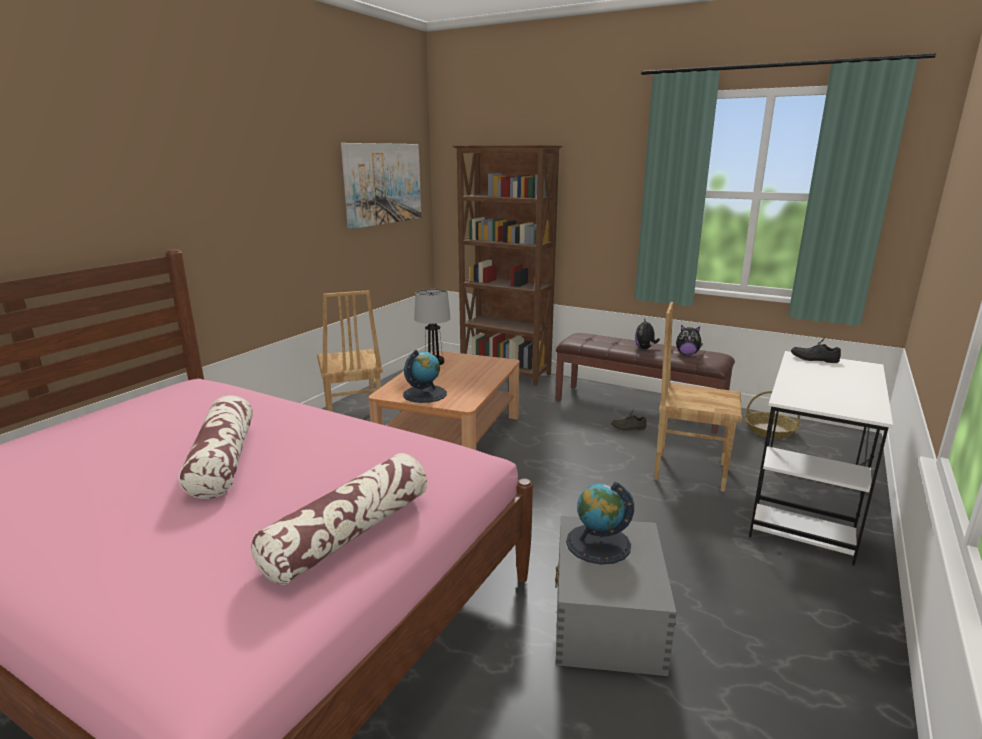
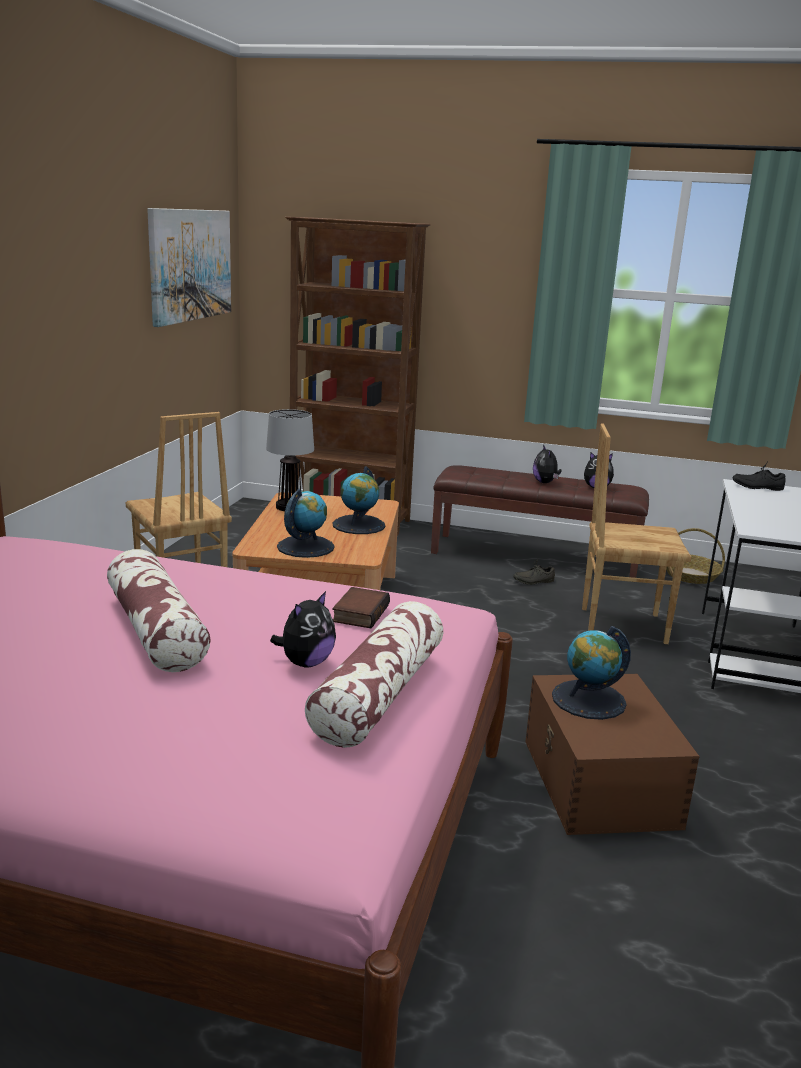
camera: 15 degrees left, 0 degrees up
grey storage box [555,516,677,676] -> brown storage box [525,674,700,835]
none -> plush toy [270,591,336,667]
none -> book [332,587,390,628]
none -> globe [333,466,385,534]

